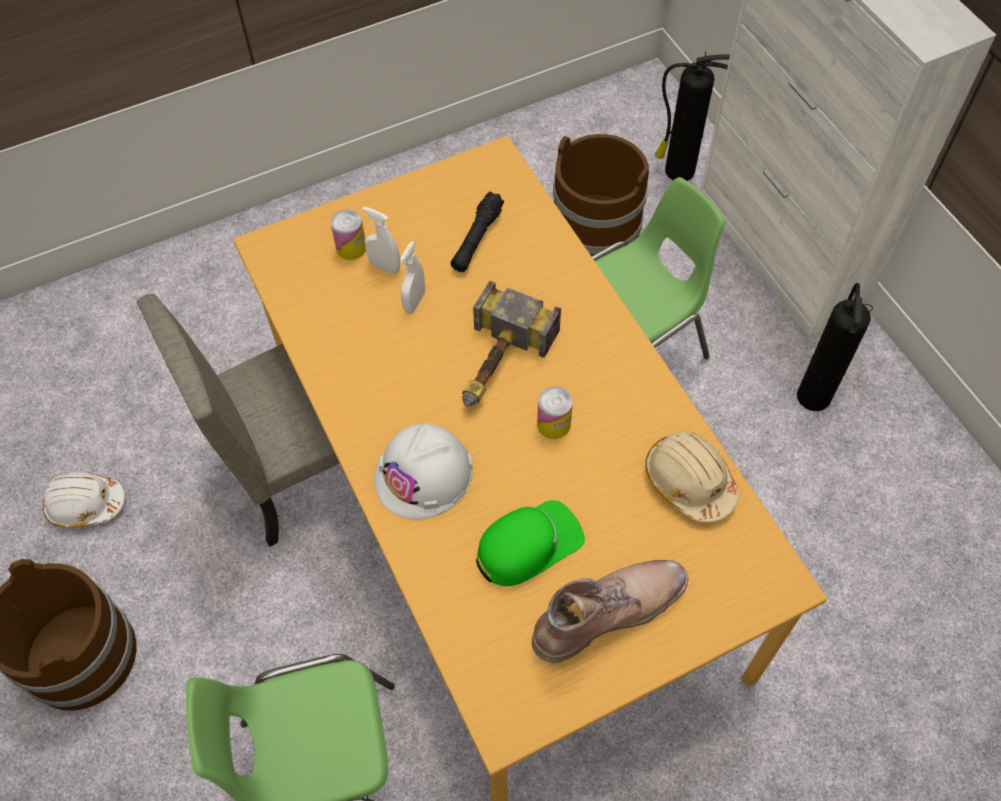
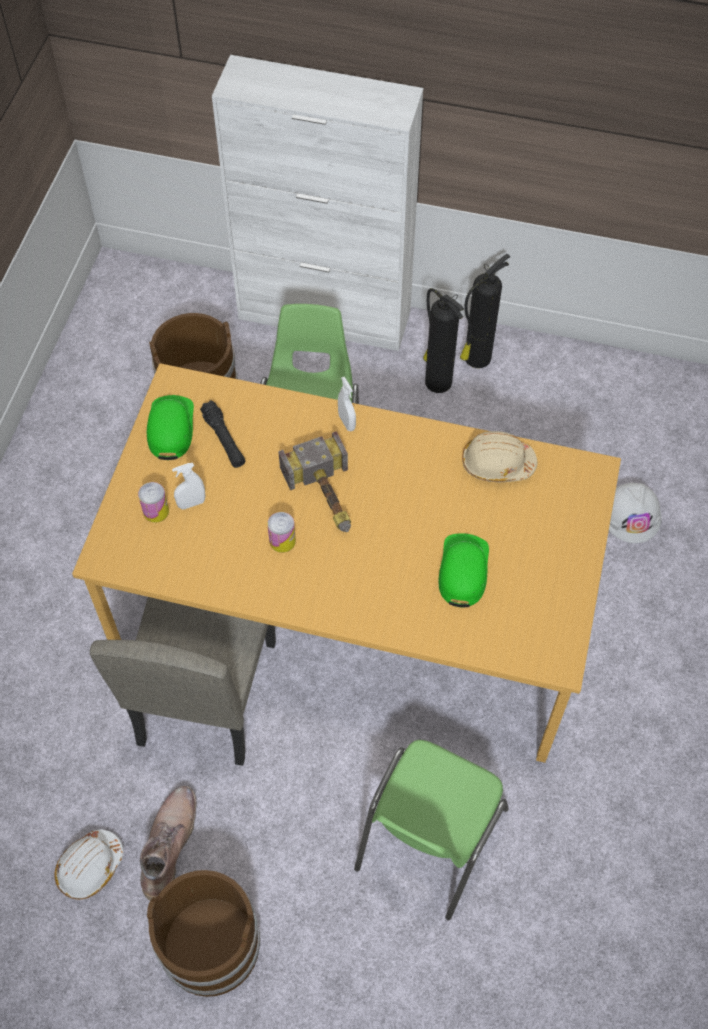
camera: 50 degrees left, 0 degrees up
white hard hat [374,423,473,519] -> white hard hat moved to [609,483,662,543]
white spray bottle [400,241,425,313] -> white spray bottle moved to [338,377,356,431]
brown boot [531,560,688,664] -> brown boot moved to [140,786,197,901]
can [537,386,573,439] -> can moved to [267,512,296,553]
fire extinguisher [655,52,730,181] -> fire extinguisher moved to [460,254,510,368]
none -> green cap [147,395,194,460]

